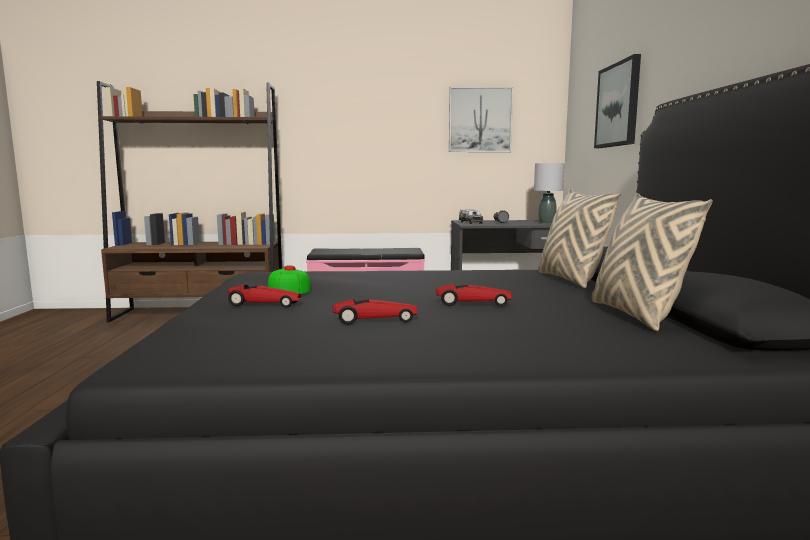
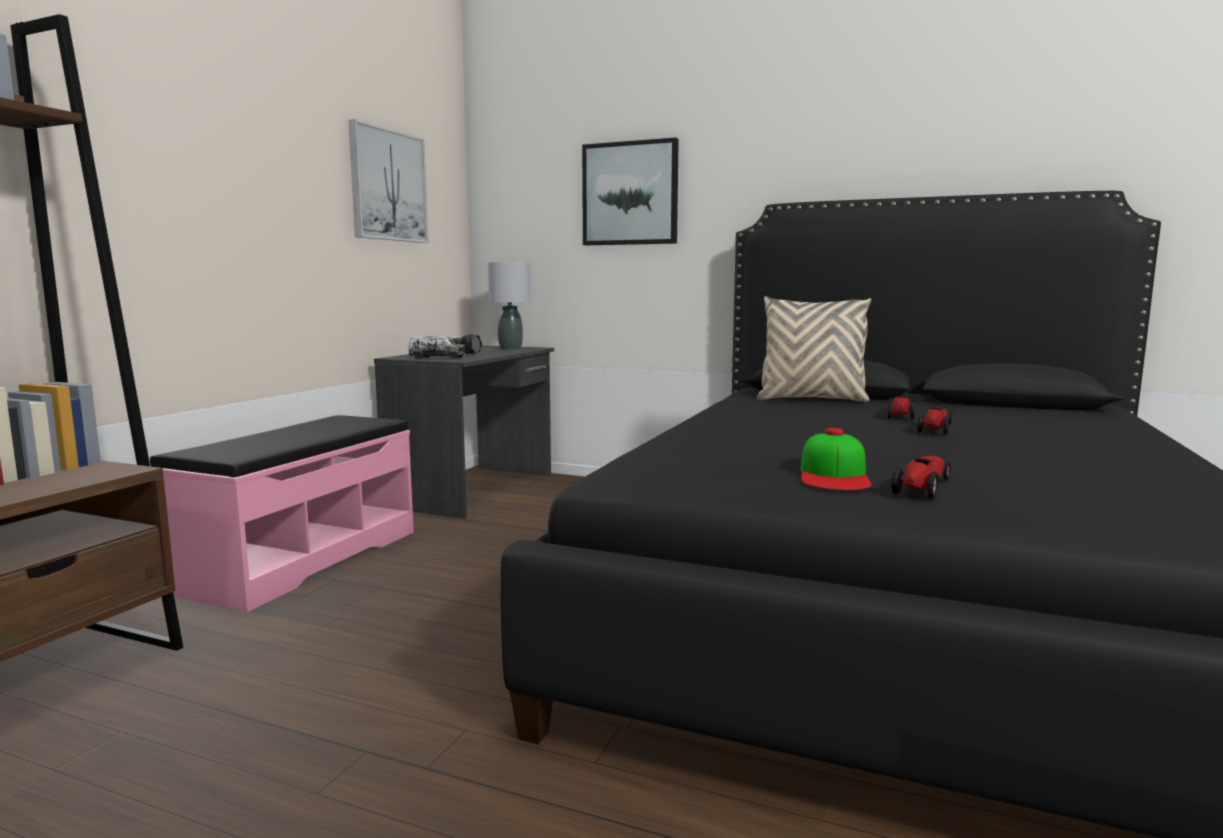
camera: 65 degrees left, 0 degrees up
toy car [333,299,417,325] -> toy car moved to [887,396,915,420]
beige pillow [592,193,713,331] -> none

